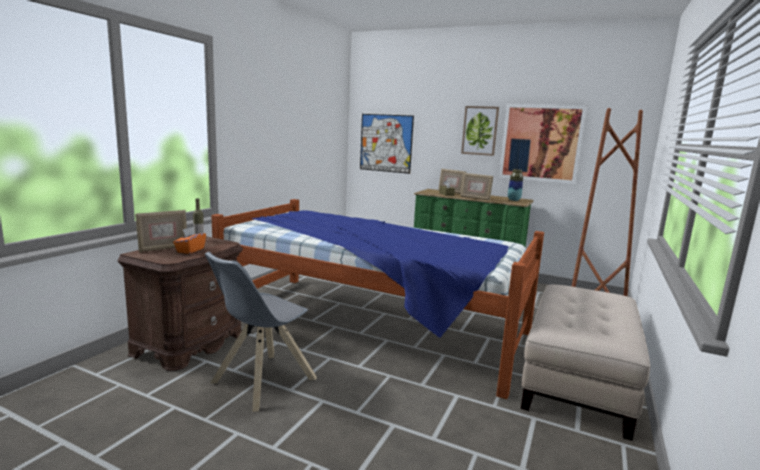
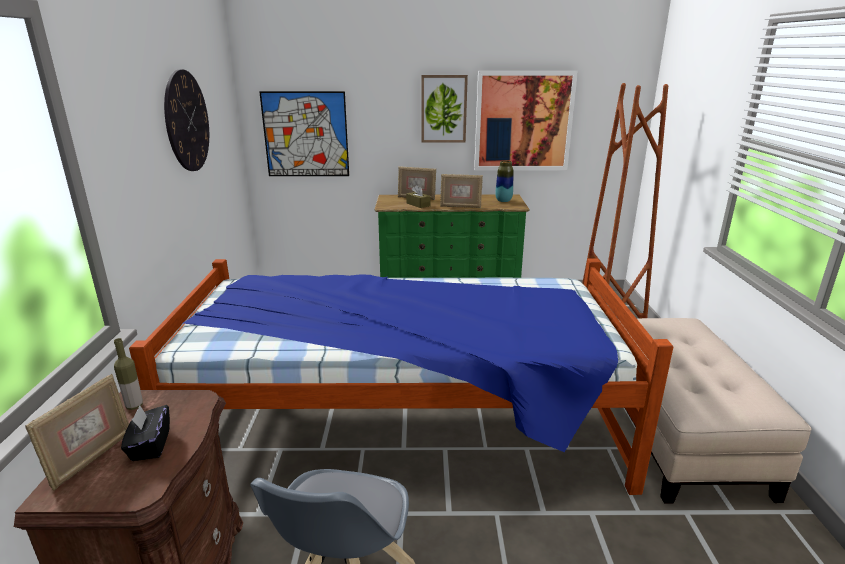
camera: 25 degrees left, 10 degrees up
orange tissue box [173,227,206,254] -> black tissue box [121,405,170,461]
none -> wall clock [164,69,209,171]

